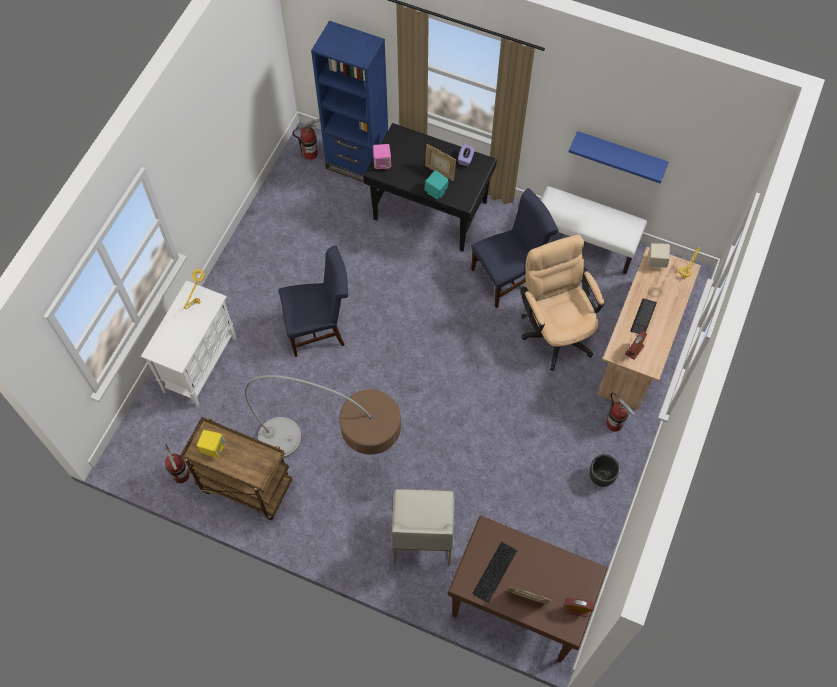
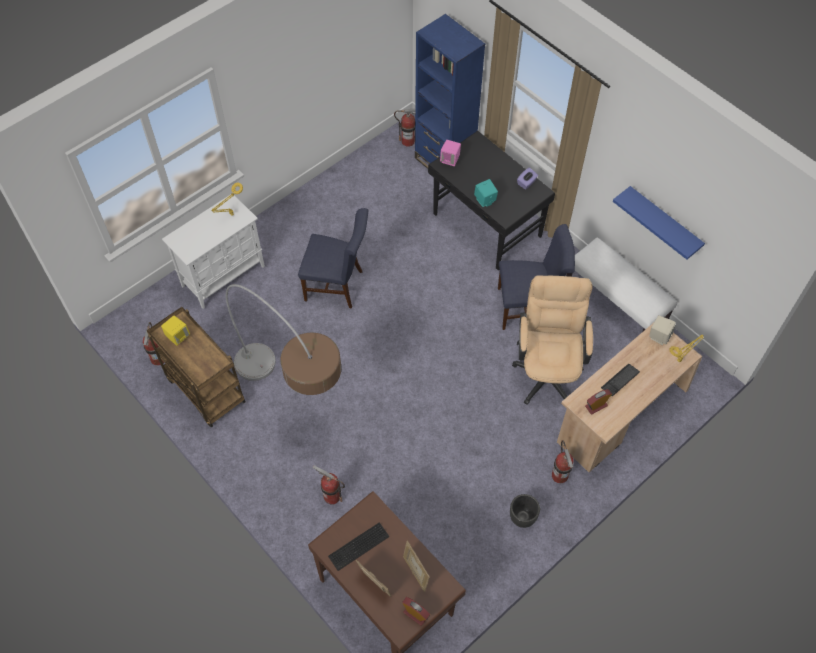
camera: 25 degrees right, 5 degrees down
white chair [391,489,455,566] -> fire extinguisher [313,465,345,505]
picture frame [425,144,456,181] -> picture frame moved to [403,541,429,592]

